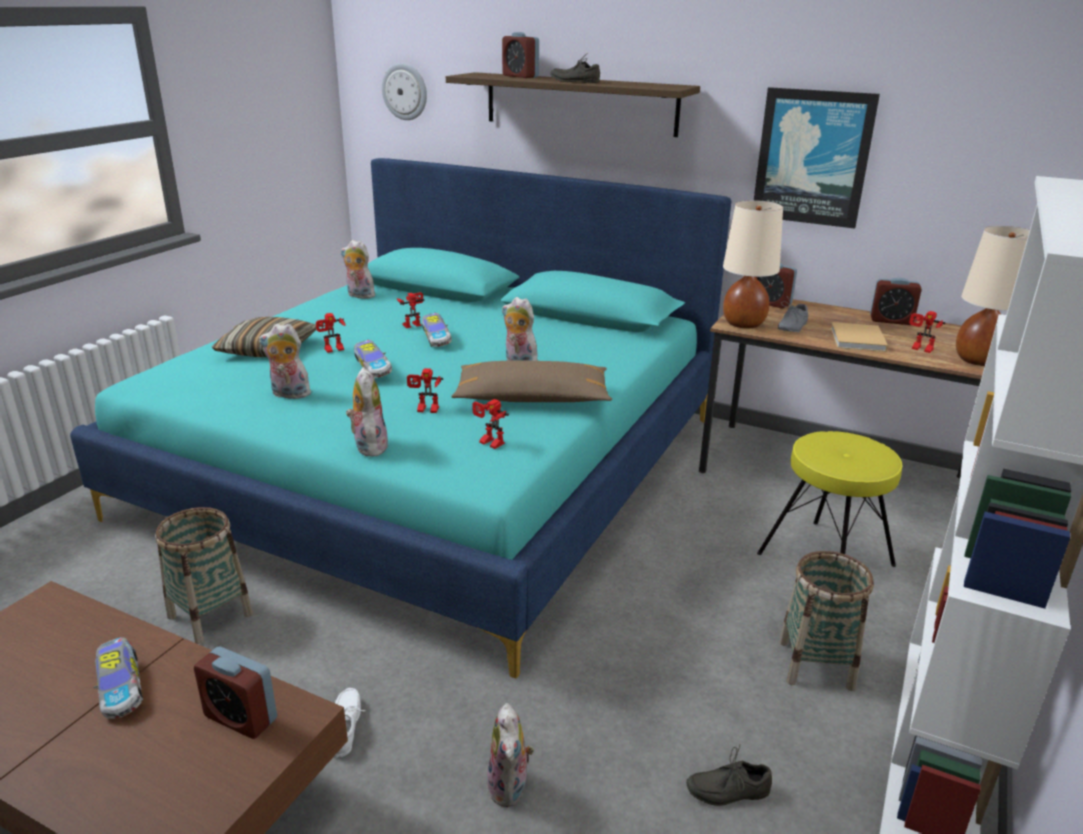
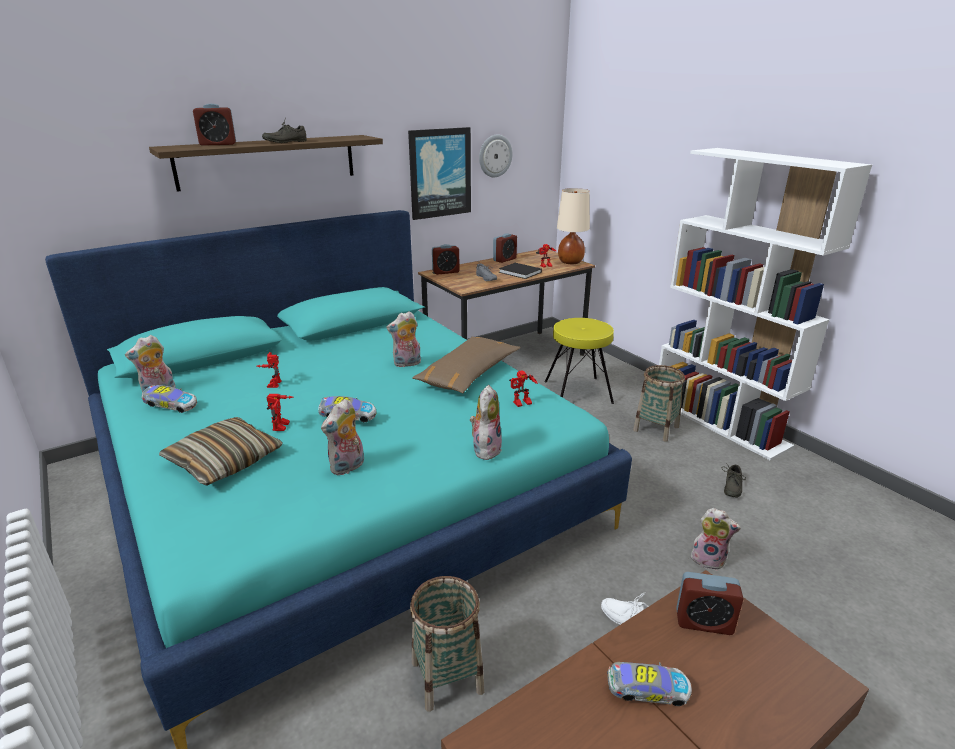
camera: 60 degrees left, 0 degrees up
alarm clock [194,647,277,739] -> alarm clock turned 45 degrees clockwise [676,572,744,635]
plush toy [346,367,389,457] -> plush toy turned 90 degrees clockwise [470,385,502,460]
wall clock [382,63,427,120] -> wall clock moved to [479,134,513,177]
toy robot [407,368,443,413] -> none
toy car [422,313,452,347] -> toy car moved to [142,385,197,413]
beige table lamp [723,200,783,328] -> none
beige book [831,322,888,352] -> black book [499,263,542,279]

